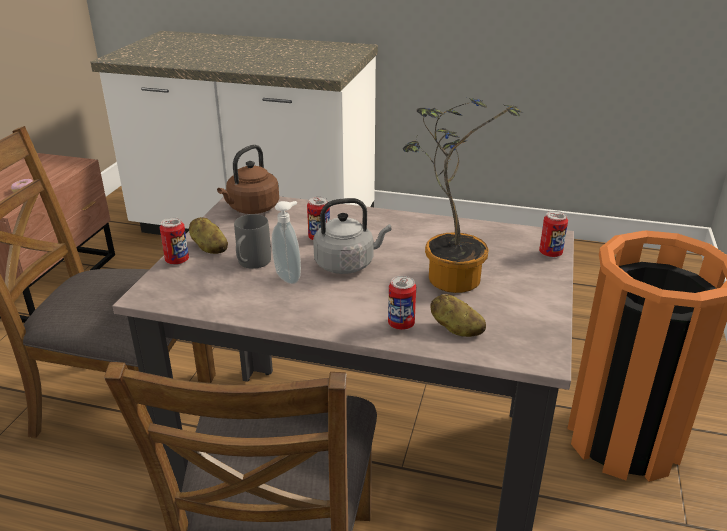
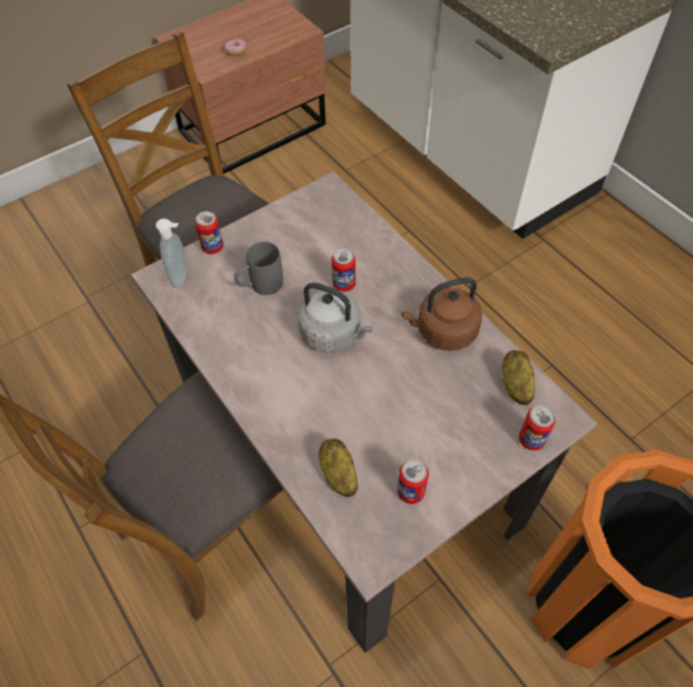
camera: 40 degrees right, 25 degrees up
potato [189,217,228,254] -> potato moved to [502,350,535,405]
brown kettle [217,145,279,214] -> brown kettle moved to [401,277,482,351]
soap dispenser [272,201,301,284] -> soap dispenser moved to [156,218,187,287]
can [388,276,416,330] -> can moved to [397,459,429,504]
potted plant [403,98,523,293] -> none

